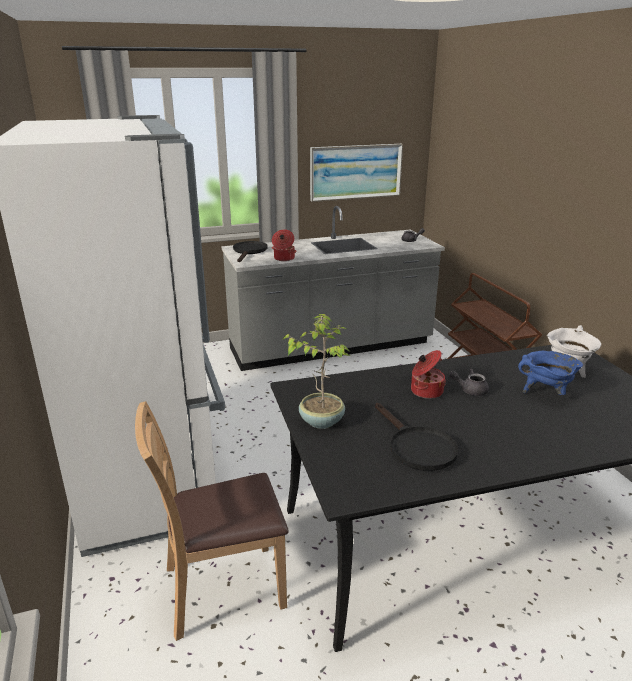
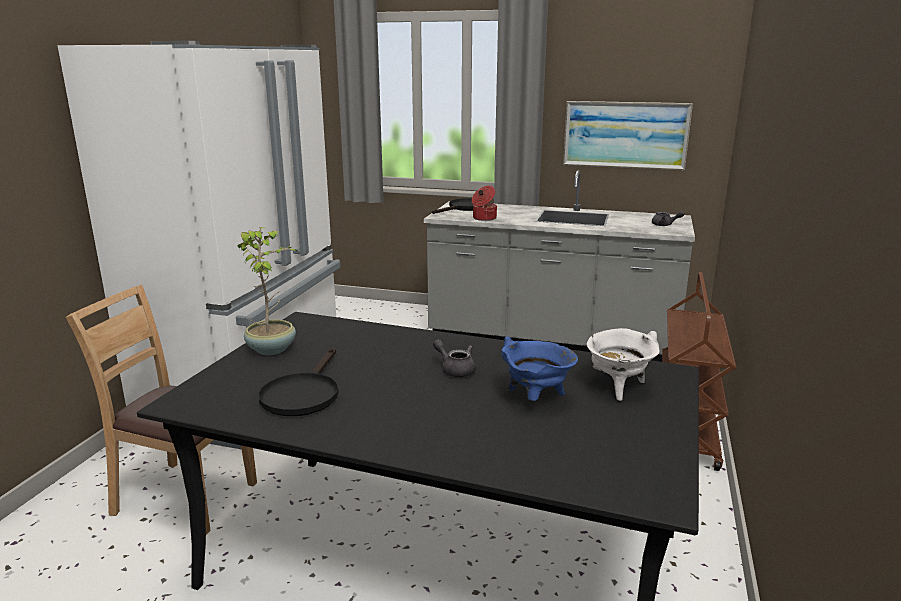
camera: 35 degrees right, 5 degrees down
cooking pot [411,350,446,399] -> none

